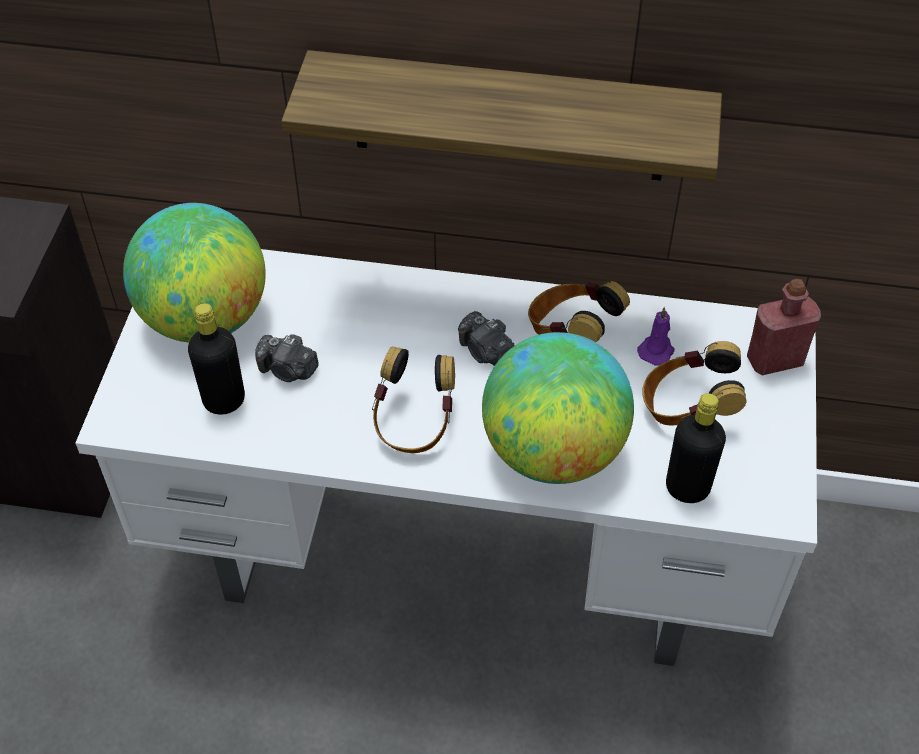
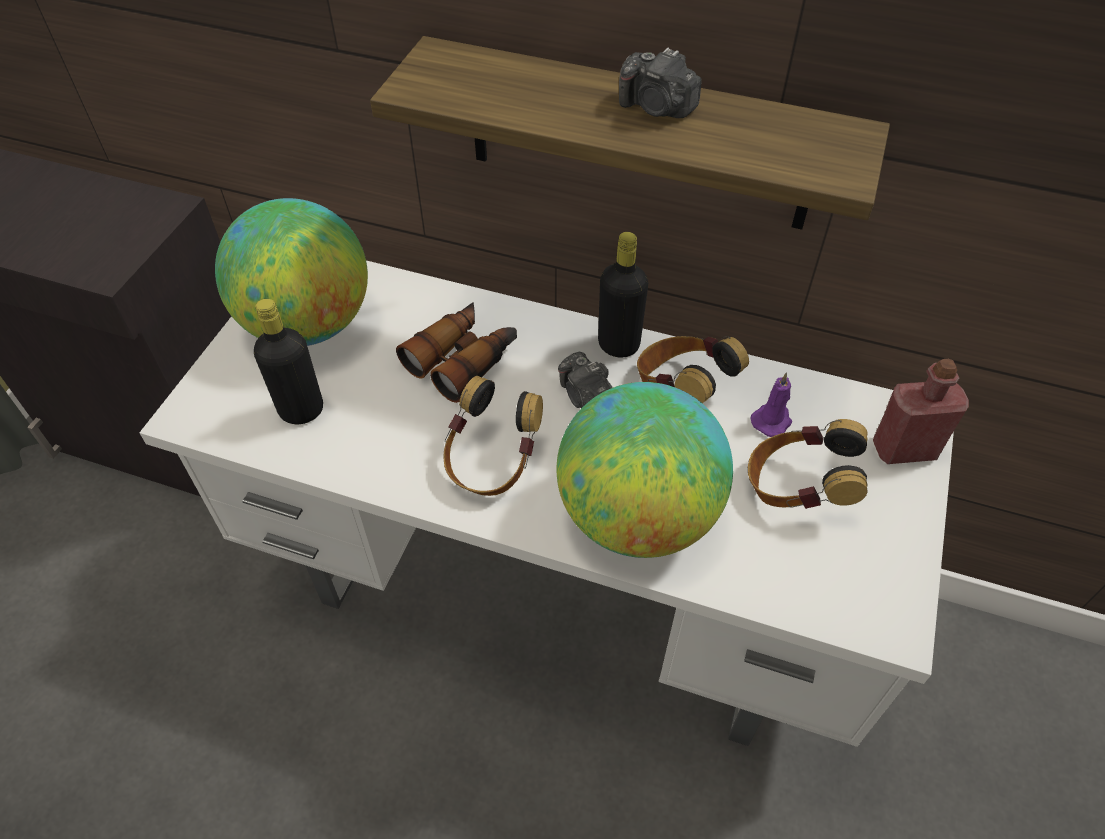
camera: 10 degrees right, 0 degrees up
camera [255,334,319,382] -> camera moved to [619,47,701,118]
black bottle [666,393,726,503] -> black bottle moved to [598,232,648,357]
none -> binoculars [396,302,517,403]

